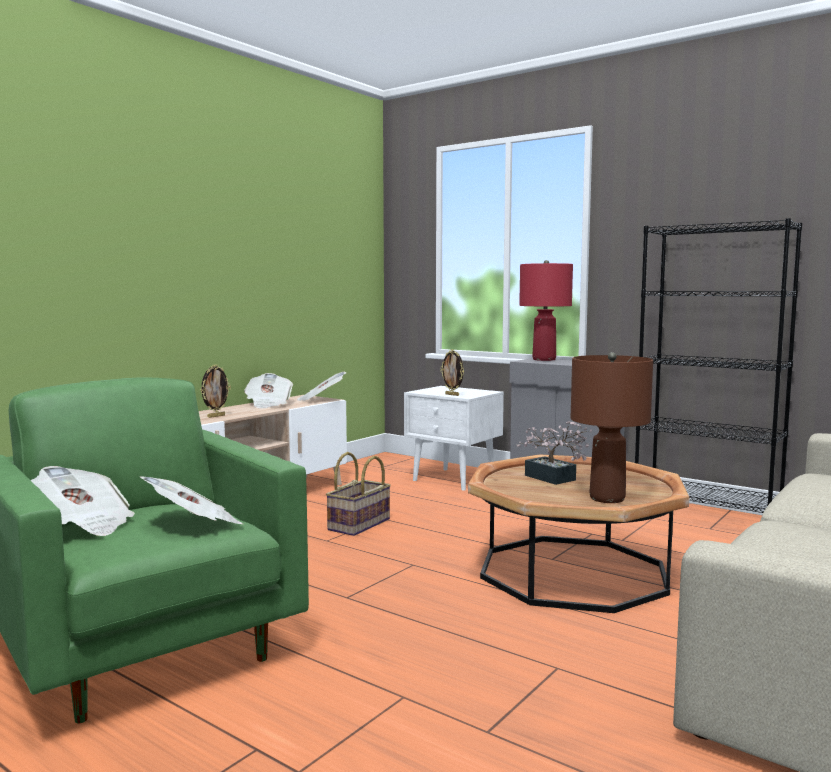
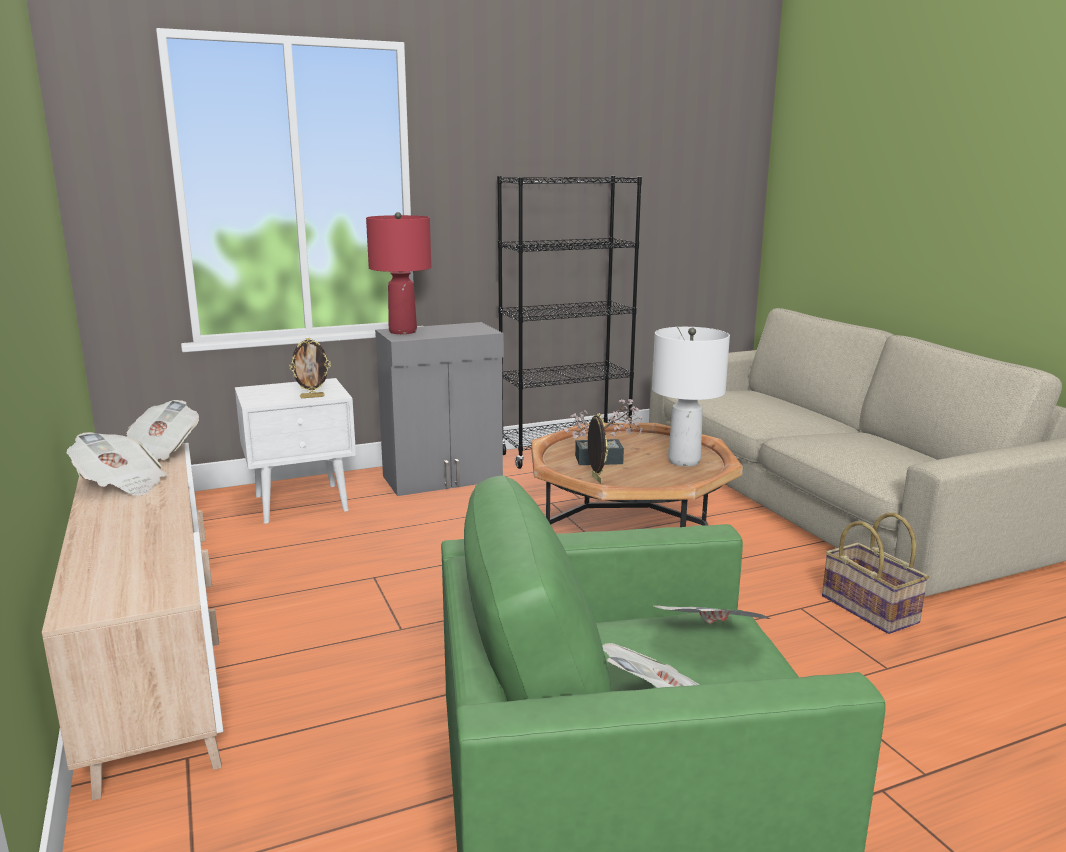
camera: 60 degrees left, 10 degrees up
picture frame [201,365,231,418] -> picture frame moved to [588,413,608,484]
basket [326,452,391,536] -> basket moved to [822,513,929,634]
brown table lamp [571,352,653,503] -> white table lamp [652,327,730,467]

